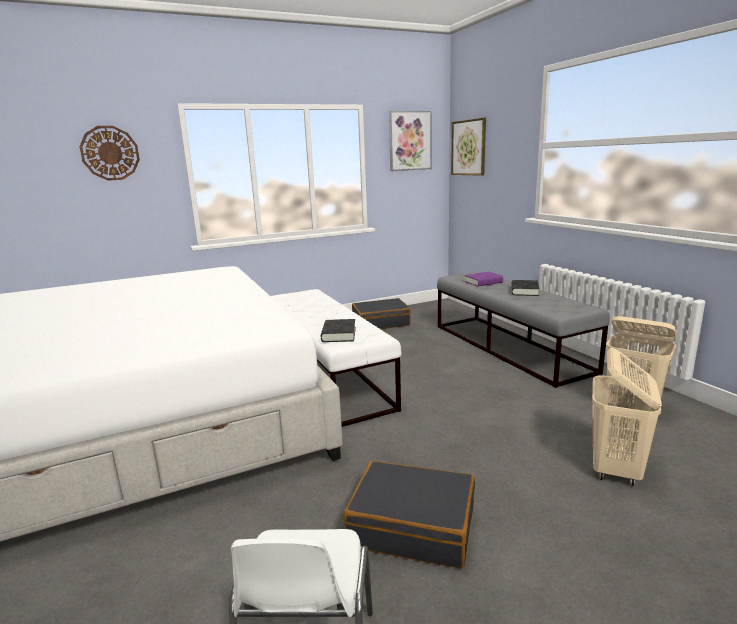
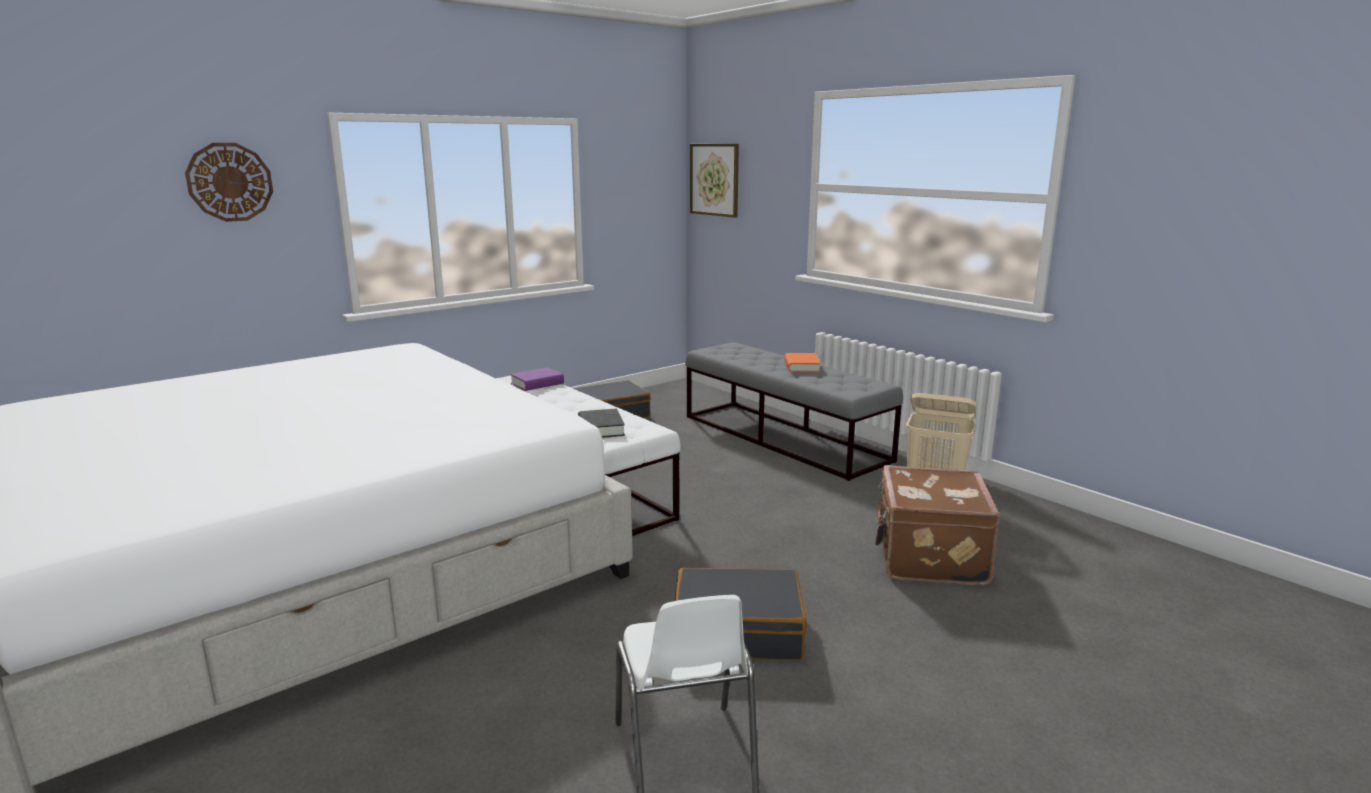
camera: 15 degrees left, 0 degrees up
picture [389,111,432,171] -> none
purple book [465,272,503,287] -> purple book moved to [510,367,564,391]
black book [511,280,540,296] -> orange book [784,353,821,372]
beige laundry basket [592,348,662,486] -> brown suitcase [875,465,1000,586]

